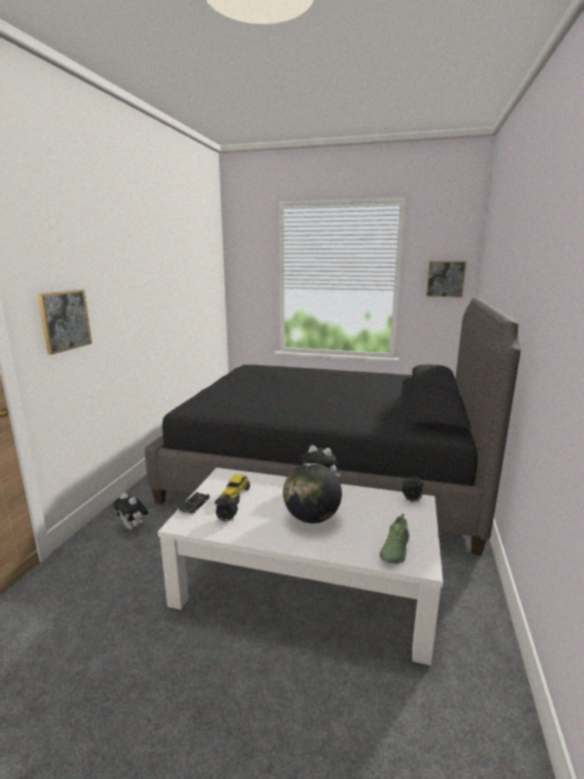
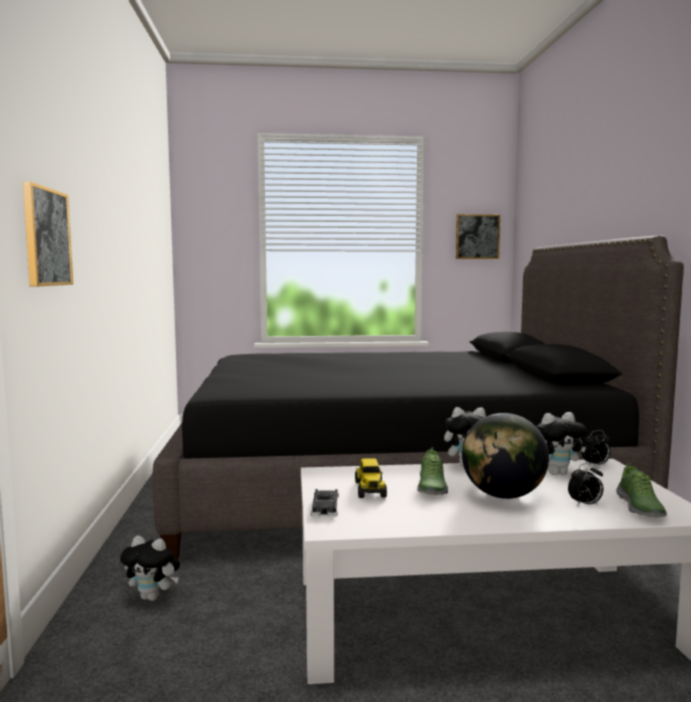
camera: 20 degrees left, 10 degrees down
alarm clock [215,495,238,521] -> alarm clock moved to [568,463,603,506]
none -> shoe [417,447,448,495]
none -> plush toy [536,412,587,475]

